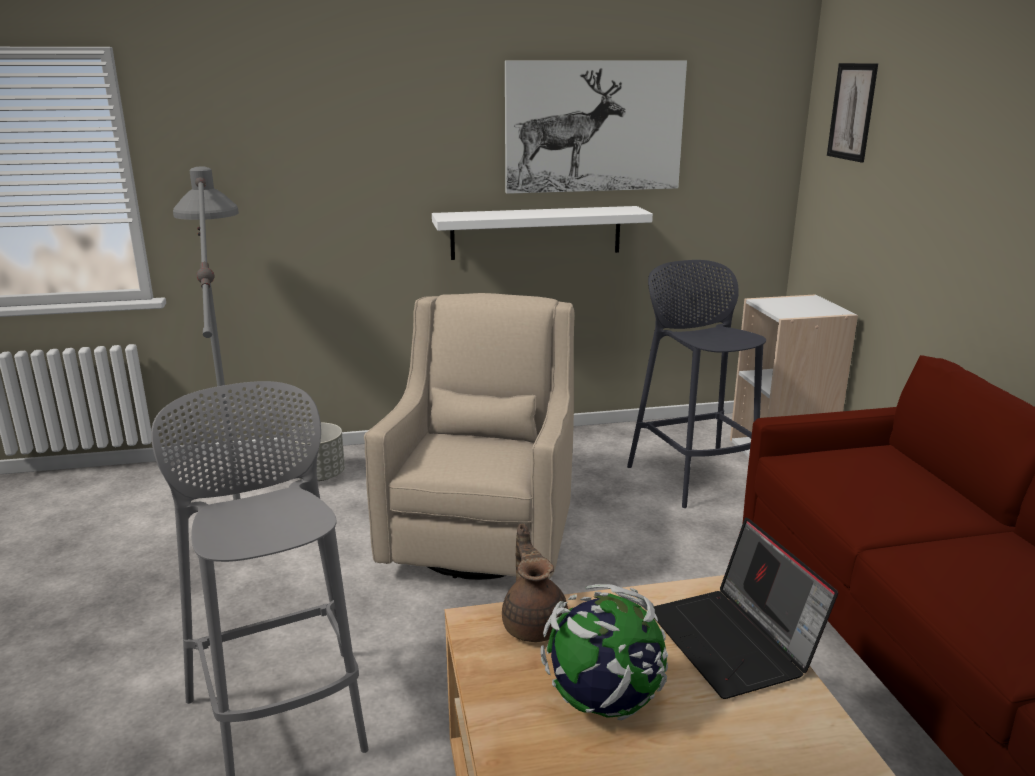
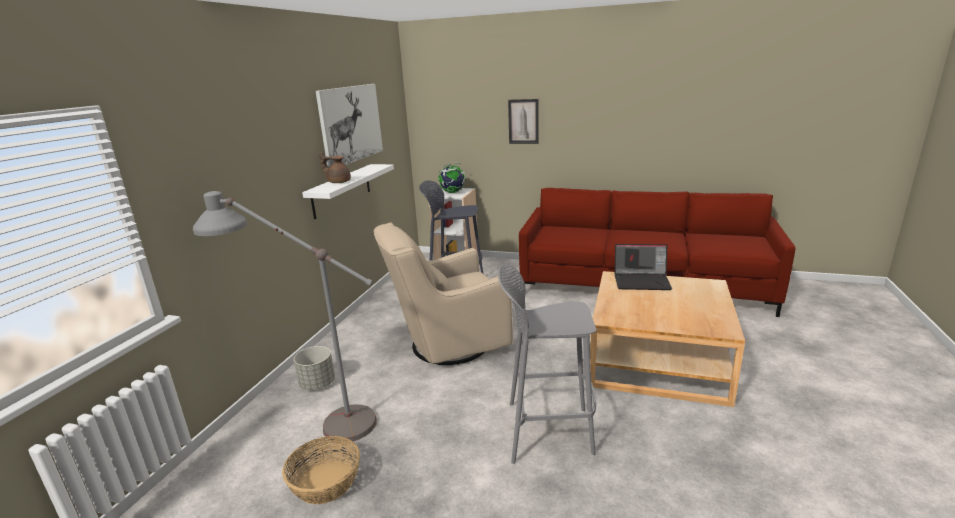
camera: 60 degrees left, 0 degrees up
beige armchair [364,293,575,580] -> beige armchair turned 60 degrees counterclockwise [374,222,513,365]
brown teapot [502,524,568,642] -> brown teapot moved to [319,151,351,183]
globe [541,584,668,720] -> globe moved to [438,163,465,193]
picture [827,63,878,162] -> picture moved to [508,99,539,144]
none -> basket [282,436,360,504]

